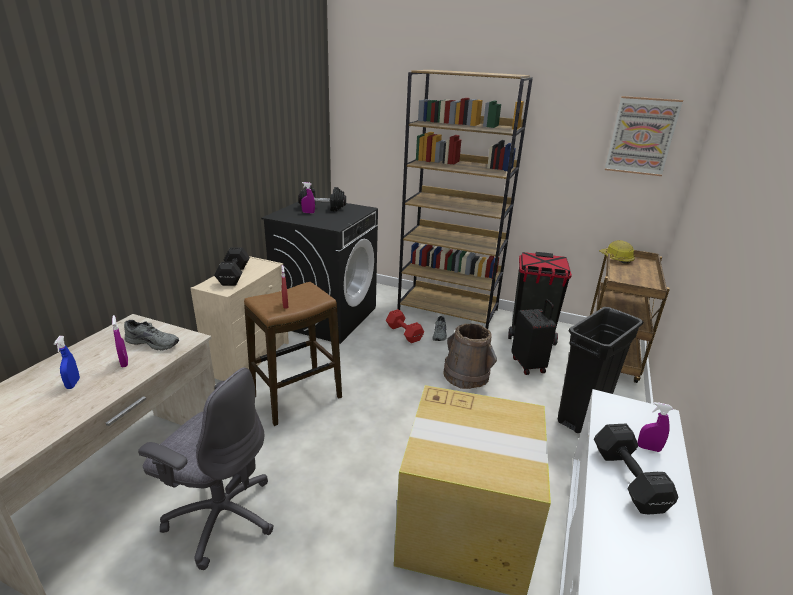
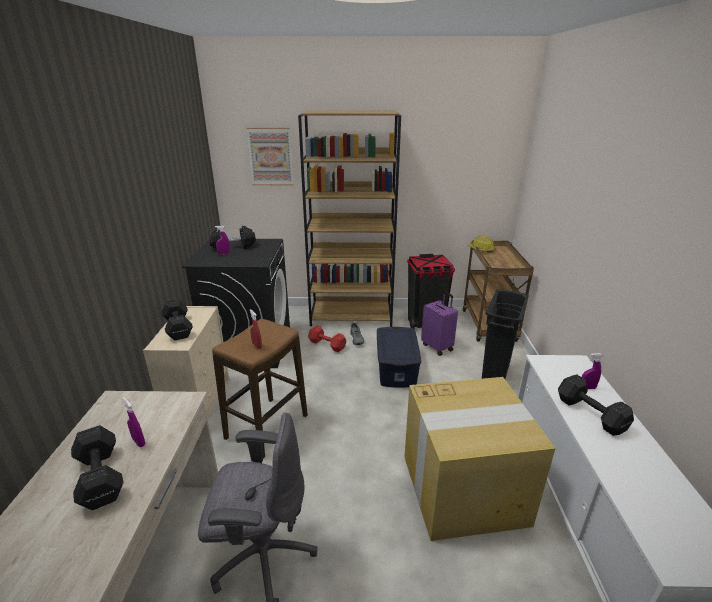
camera: 20 degrees left, 0 degrees up
blue spray bottle [54,336,80,389] -> black dumbbell [71,425,123,510]
grey shoe [124,320,179,350] -> none
brown bucket [444,323,497,389] -> blue storage box [377,327,421,388]
black suitcase [511,299,556,375] -> purple suitcase [421,292,458,356]
picture [605,96,683,176] -> picture moved to [247,127,294,185]

